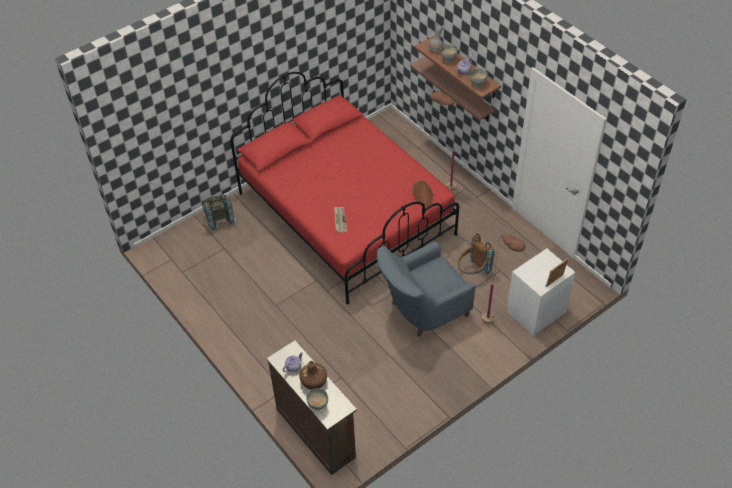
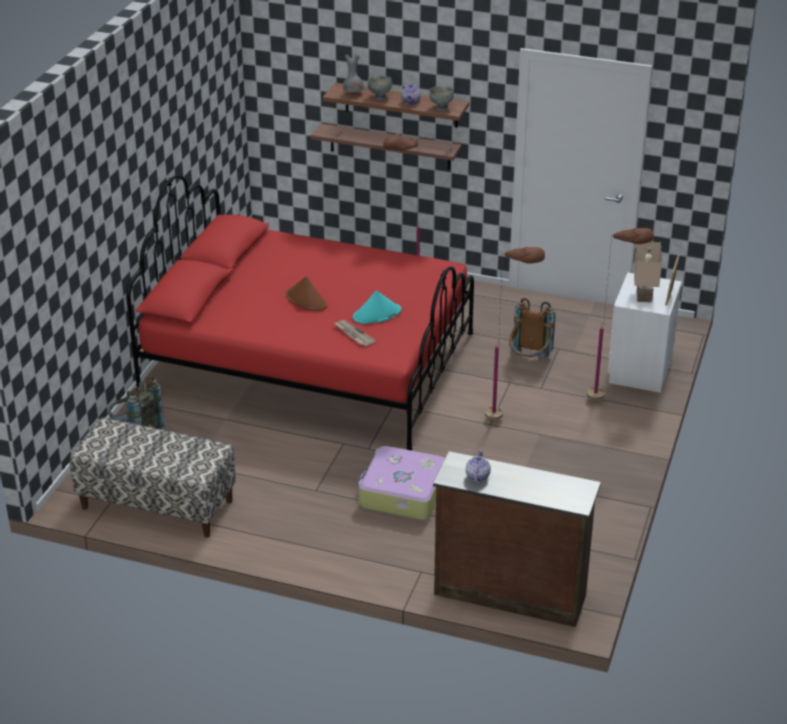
camera: 35 degrees left, 15 degrees down
brown bottle [299,361,327,390] -> none
grey bowl [306,388,328,410] -> none
blue armchair [377,241,475,337] -> brown floor lamp [485,247,545,420]
brown hat [412,180,433,206] -> brown hat moved to [286,276,327,311]
none -> bench [69,418,236,538]
none -> turquoise hat [353,290,401,324]
none -> suitcase [358,446,445,520]
none -> beige table lamp [634,242,662,303]

